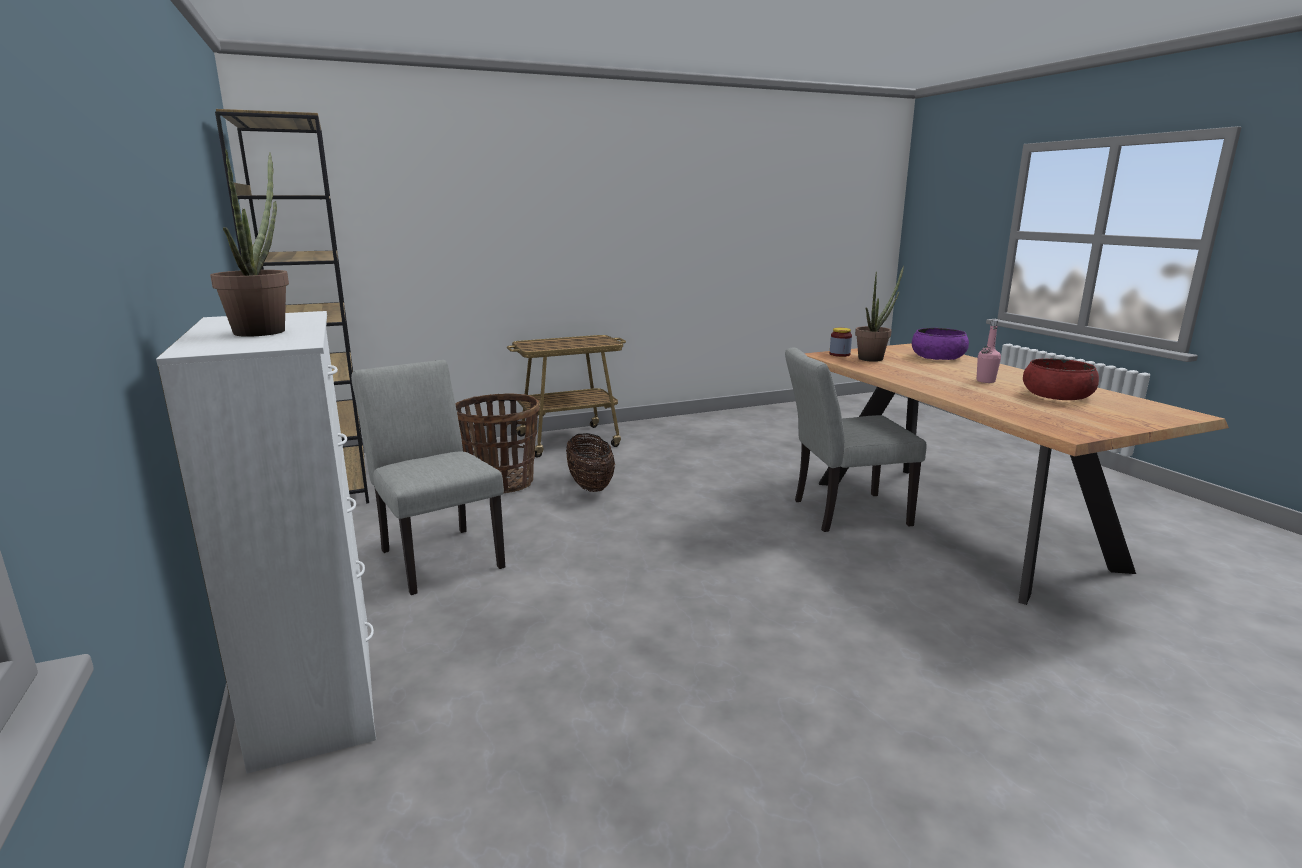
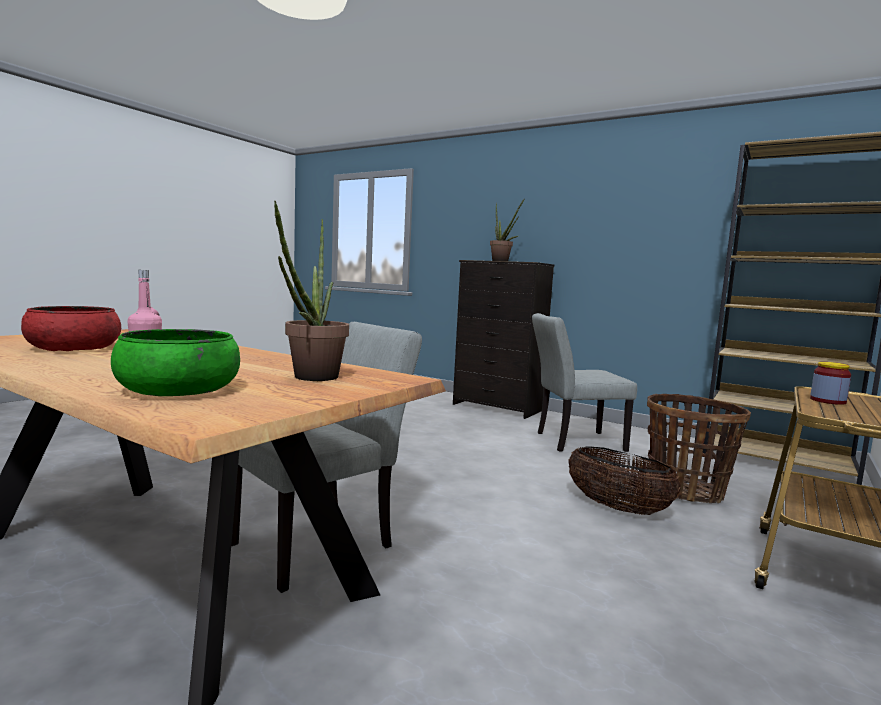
camera: 145 degrees right, 10 degrees down
white dresser [156,311,376,774] -> black dresser [453,260,554,419]
grey chair [351,360,505,595] -> grey chair turned 150 degrees clockwise [532,313,637,452]
jar [830,328,852,357] -> jar moved to [810,362,851,405]
purple bowl [912,328,969,360] -> green bowl [111,329,240,396]

